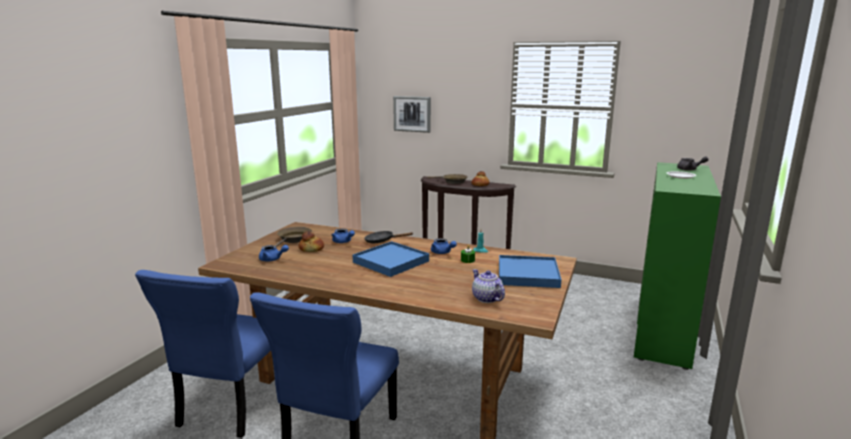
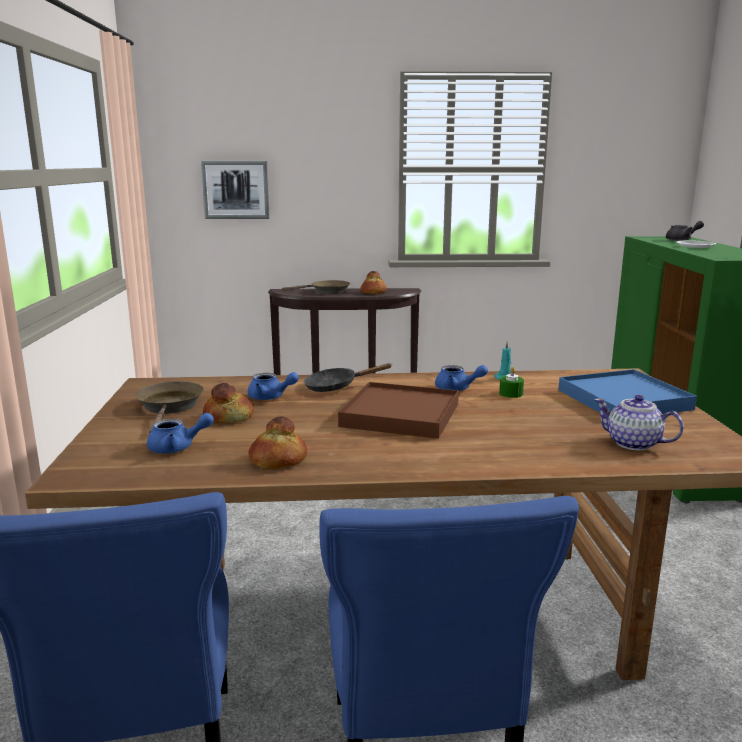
camera: 25 degrees left, 0 degrees up
blue tray [352,241,429,277] -> brown tray [338,382,459,439]
none -> bread [248,416,307,469]

